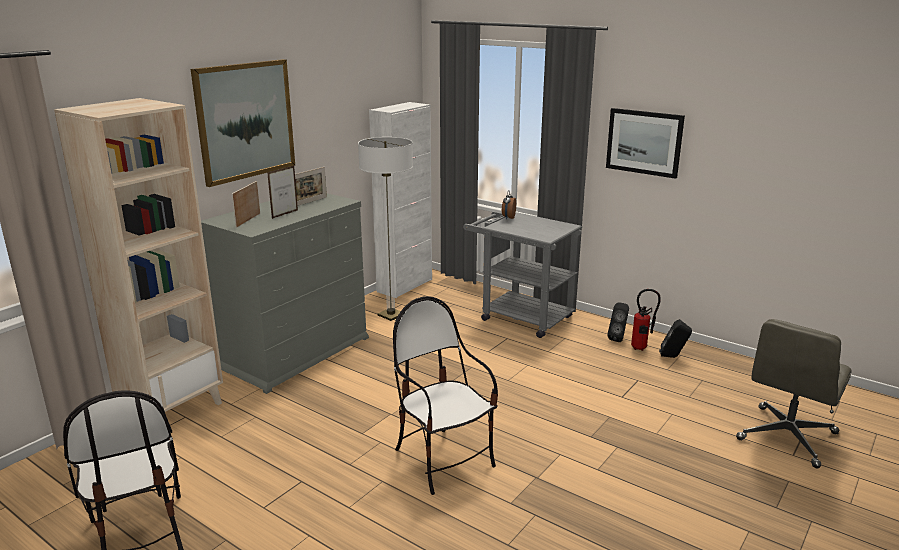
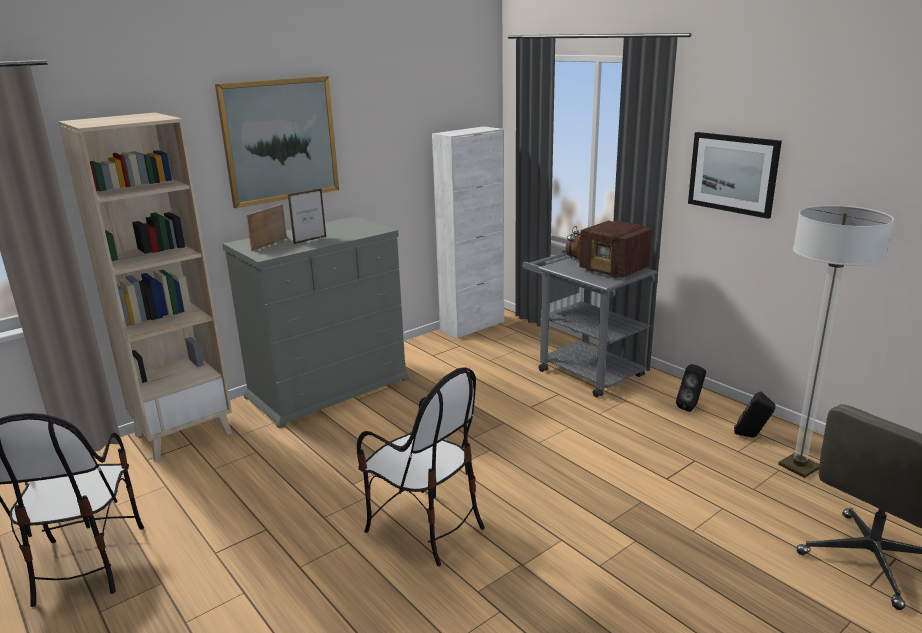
camera: 15 degrees right, 0 degrees up
picture frame [295,167,327,206] -> none
floor lamp [358,137,413,321] -> floor lamp moved to [778,205,894,478]
chair [393,296,498,495] -> chair turned 150 degrees clockwise [357,368,485,566]
fire extinguisher [631,289,661,351] -> none
none -> radio [579,221,652,278]

